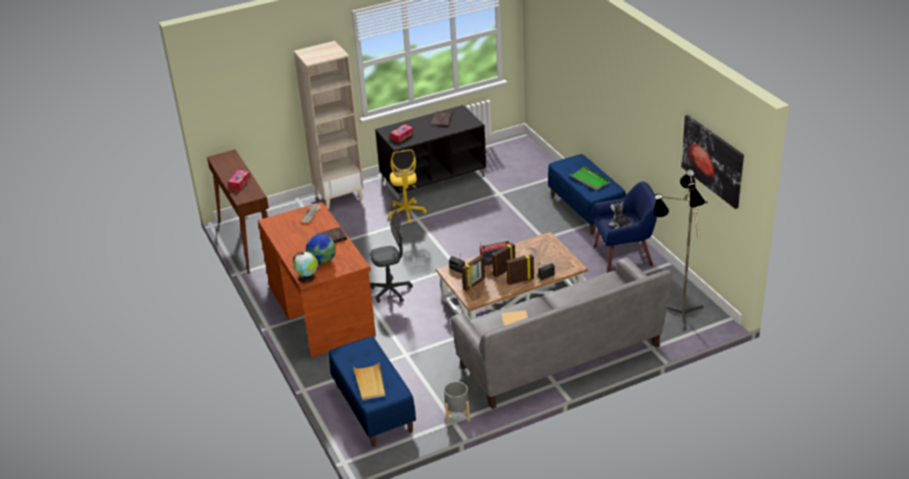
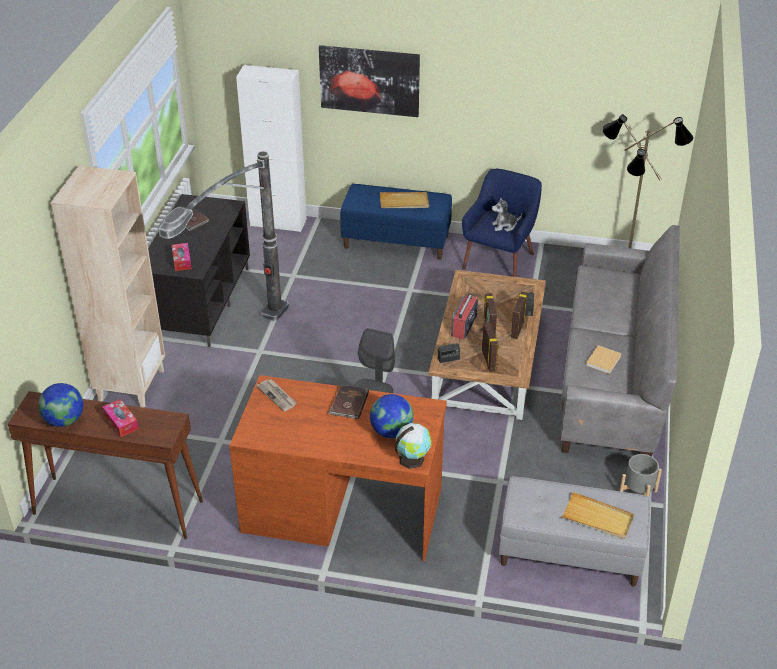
camera: 55 degrees left, 5 degrees up
blue bench [329,336,416,447] -> grey bench [499,476,650,587]
yellow office chair [388,149,427,223] -> floor lamp [159,151,289,321]
green tray [568,166,610,190] -> beige tray [380,192,429,208]
picture [681,115,744,209] -> picture moved to [319,45,420,117]
none -> globe [38,383,83,427]
none -> white cabinet [236,65,307,232]

